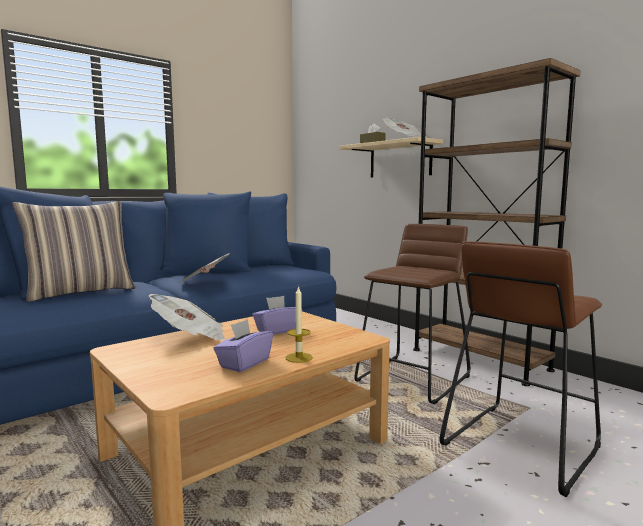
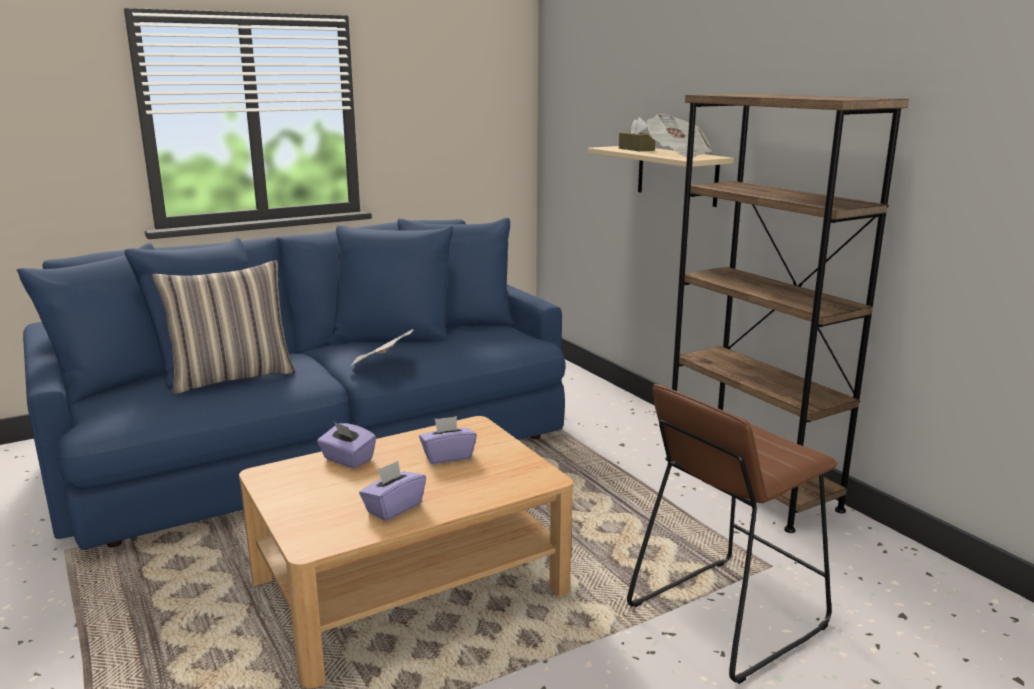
camera: 10 degrees right, 10 degrees up
newspaper [149,294,225,341] -> purple tissue box [317,422,376,468]
candle [285,286,313,363] -> none
brown stool [354,224,470,404] -> none

